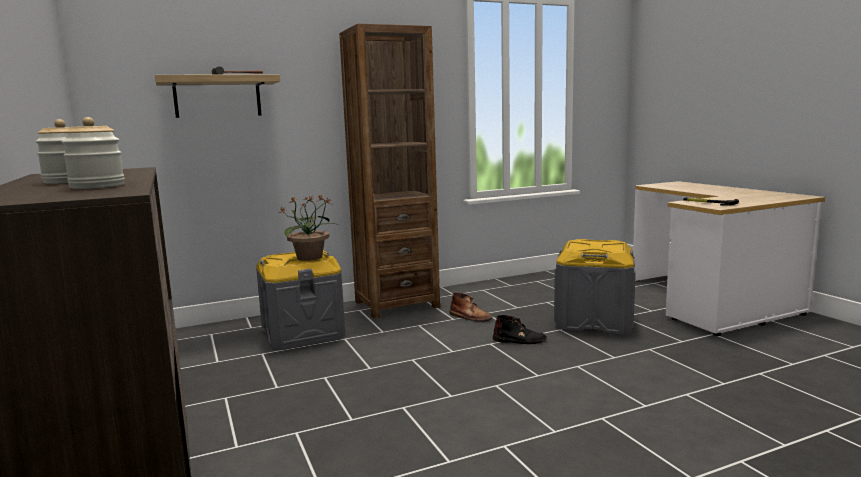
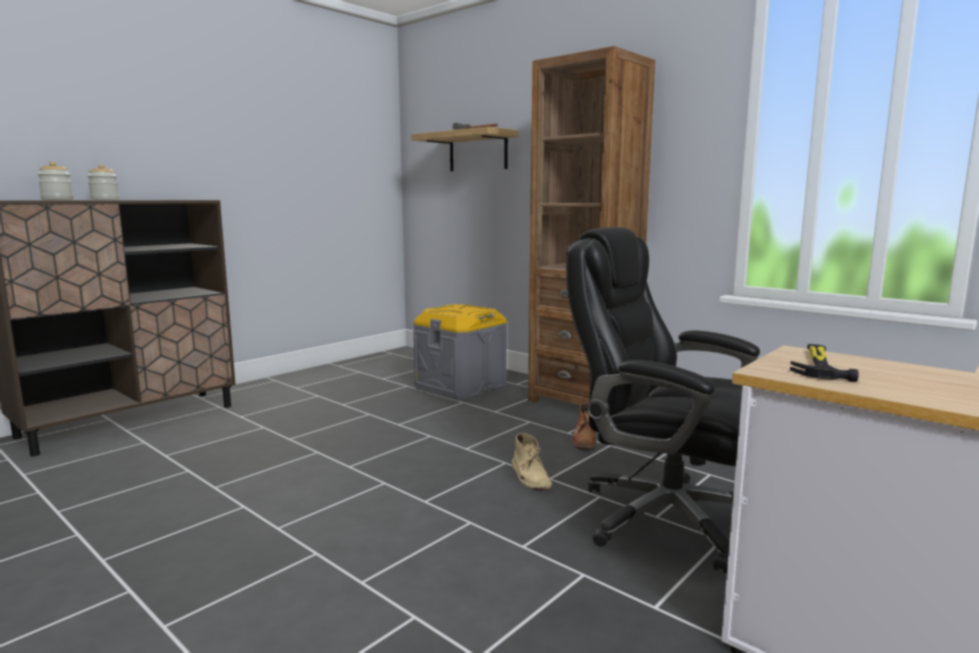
camera: 65 degrees right, 0 degrees up
potted plant [281,194,340,261] -> none
black boot [493,315,547,344] -> beige boot [512,433,552,491]
grey storage box [554,239,636,335] -> black office chair [566,227,760,573]

